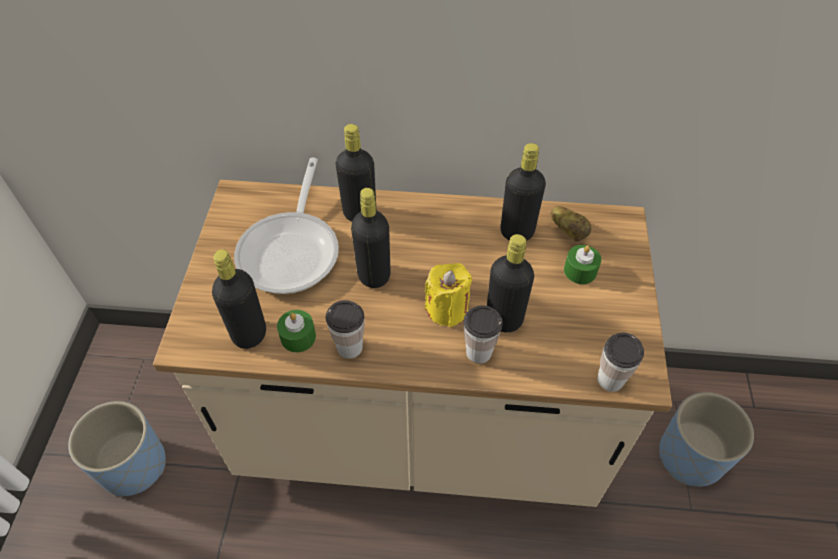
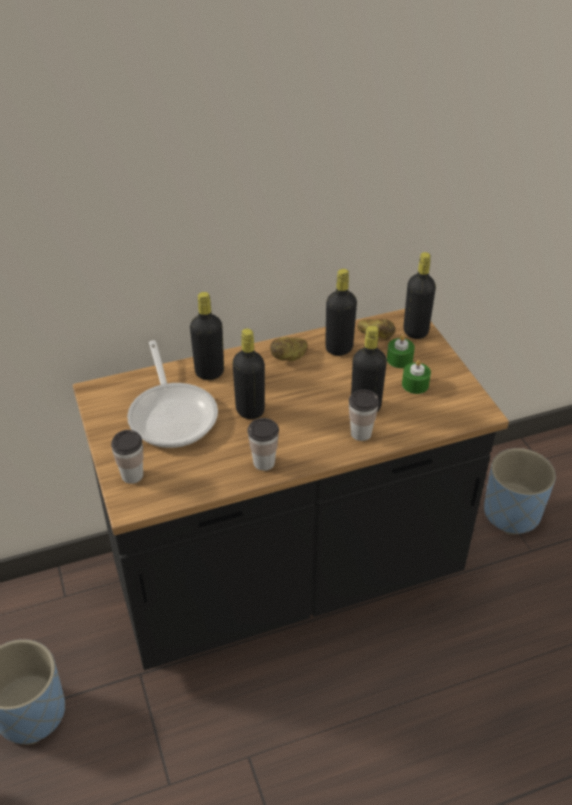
camera: 25 degrees left, 10 degrees down
beige counter [153,180,672,507] -> black counter [73,309,509,670]
black bottle [212,249,266,349] -> black bottle moved to [404,252,436,339]
green candle [277,310,316,352] -> green candle moved to [402,360,431,394]
yellow candle [425,263,472,327] -> none
cup [597,333,644,392] -> cup moved to [111,430,143,484]
none -> potato [270,337,308,361]

